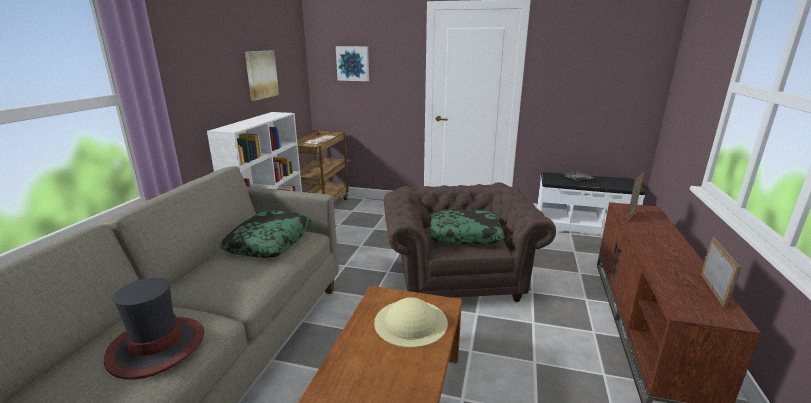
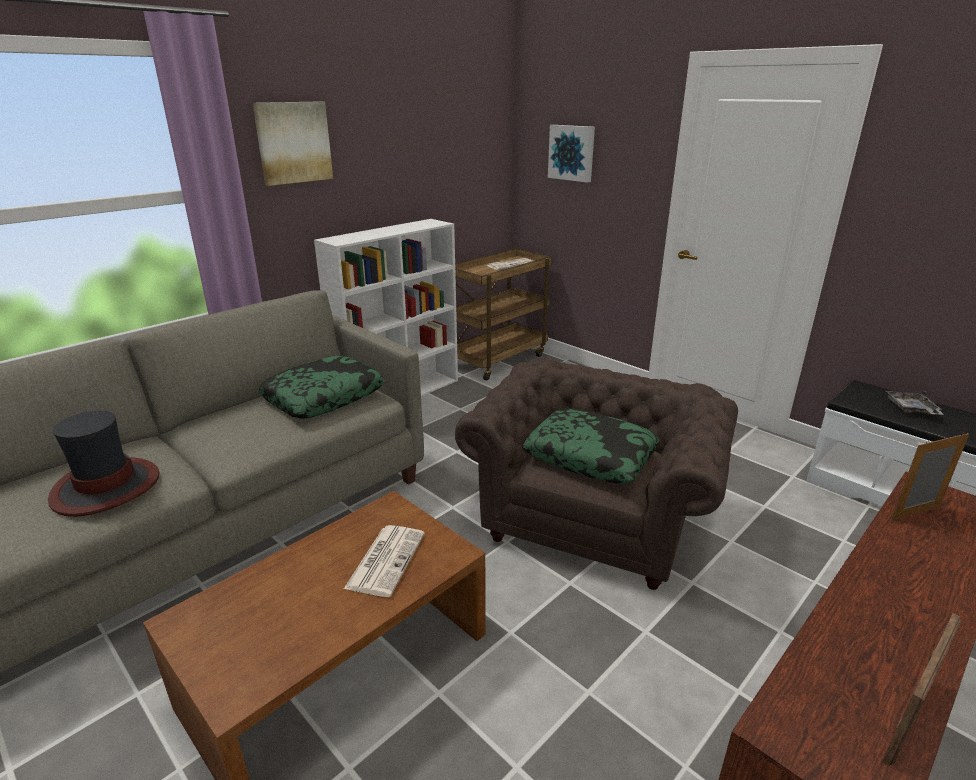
camera: 30 degrees right, 5 degrees up
picture [245,50,279,101] -> picture moved to [253,101,333,186]
beige hat [374,297,448,348] -> newspaper [344,525,425,597]

